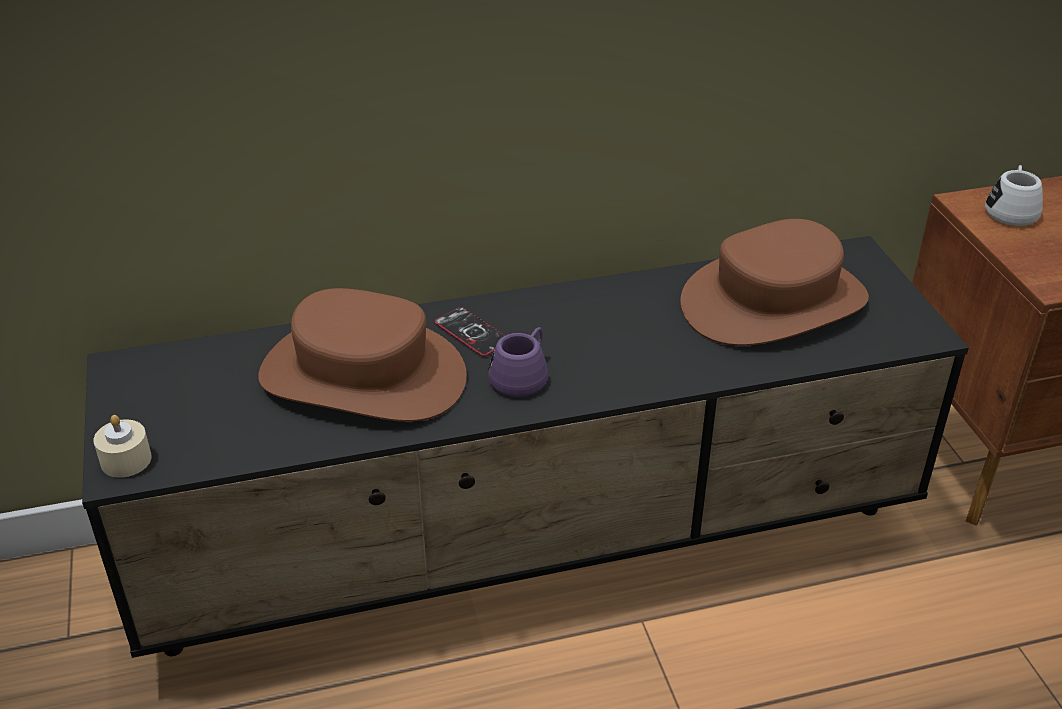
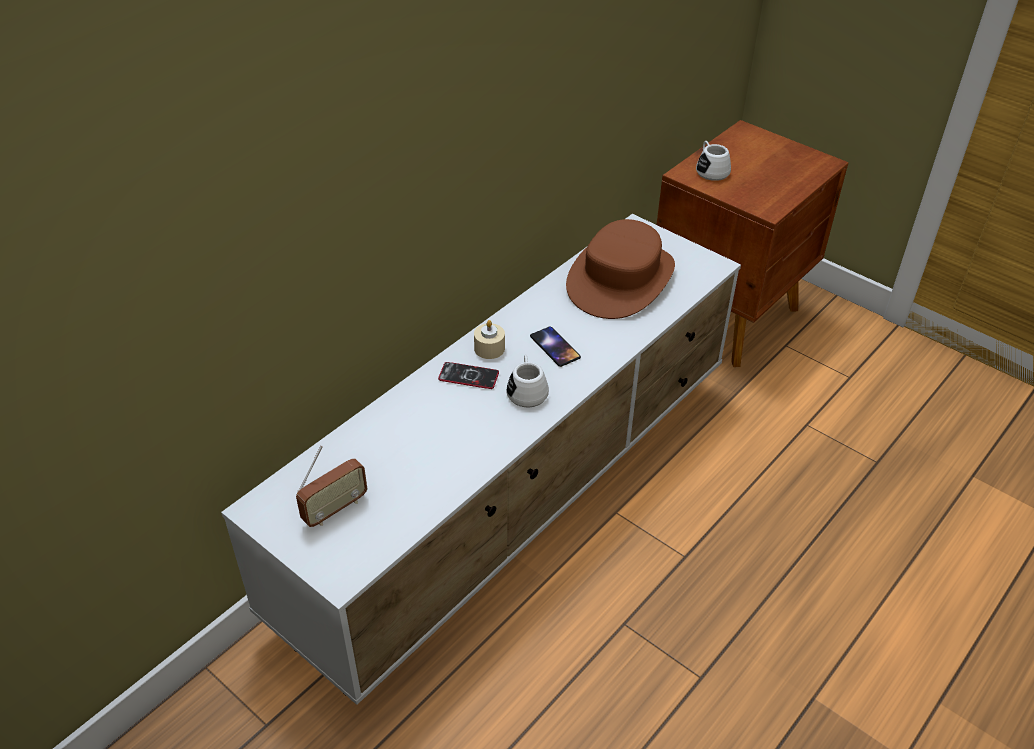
camera: 35 degrees left, 5 degrees up
black tv stand [82,236,969,658] -> white tv stand [221,214,741,705]
beige candle [93,415,152,478] -> beige candle moved to [474,320,505,359]
brown hat [258,288,467,422] -> none
purple mug [488,327,548,397] -> white mug [506,354,549,407]
none -> radio [296,445,367,527]
none -> phone [530,326,581,367]

